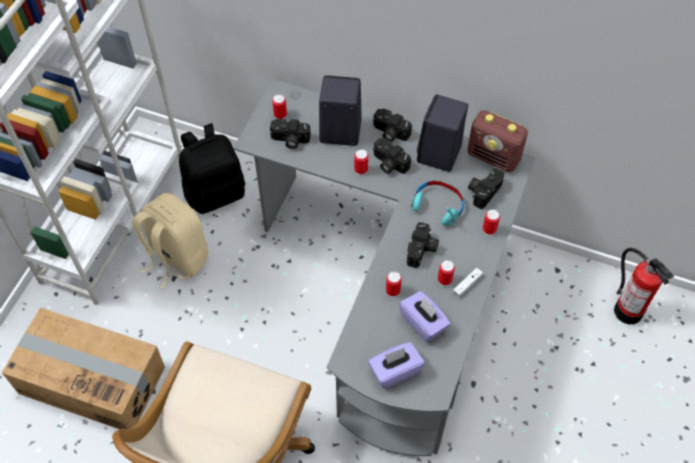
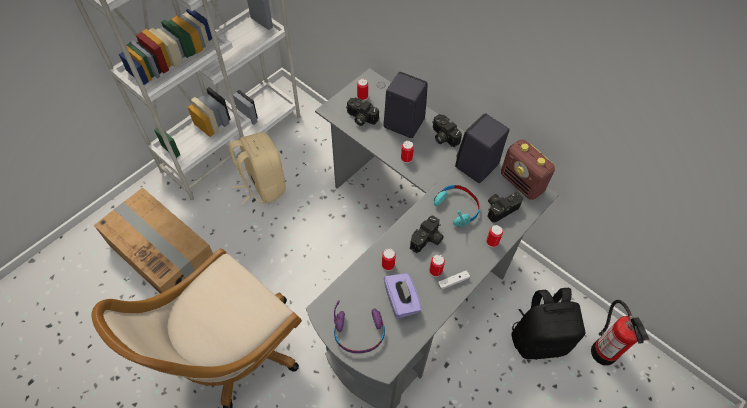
camera: 20 degrees right, 0 degrees up
black backpack [179,123,245,214] -> black backpack moved to [511,288,586,360]
purple tissue box [368,342,425,389] -> purple headphones [334,300,385,353]
camera [373,138,411,174] -> none

